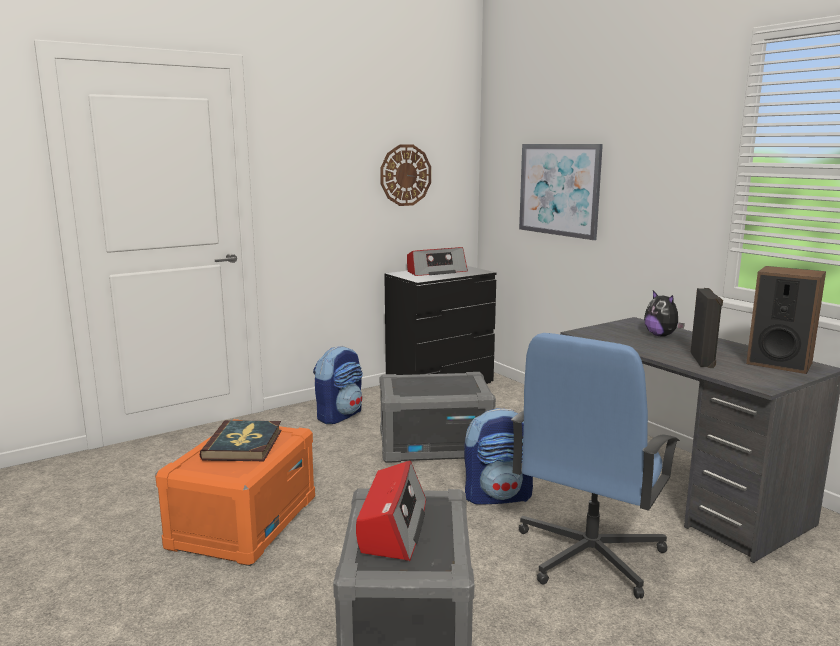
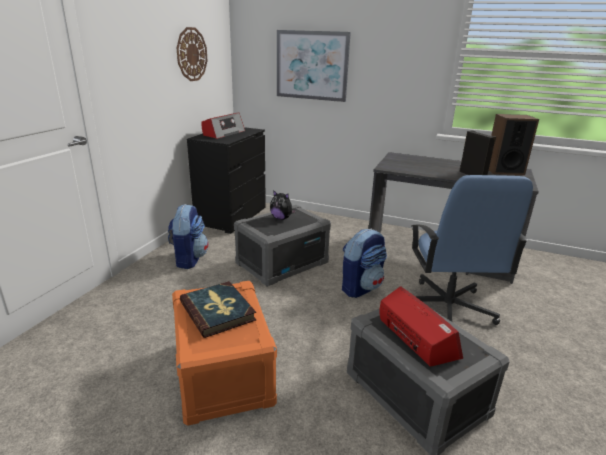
camera: 35 degrees left, 10 degrees up
plush toy [644,291,685,337] -> plush toy moved to [270,190,296,220]

